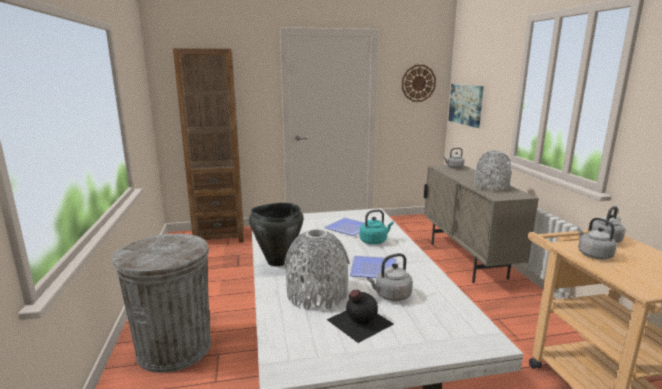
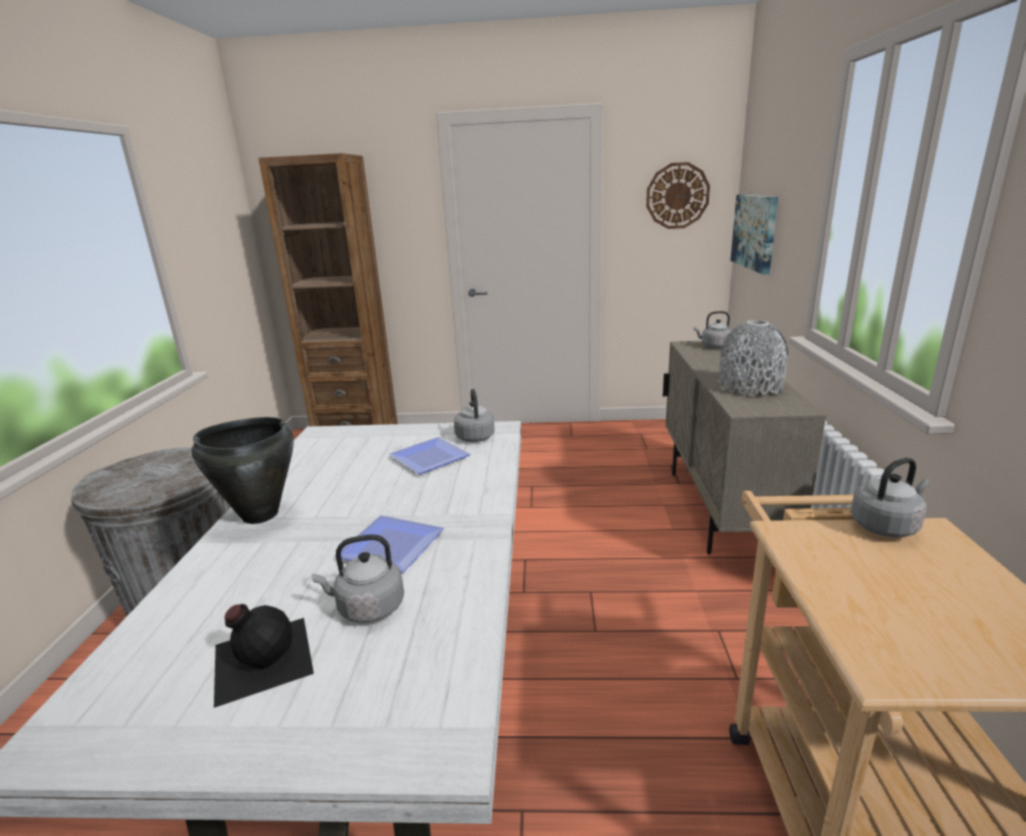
camera: 15 degrees right, 5 degrees up
grey vase [284,229,349,310] -> none
turquoise kettle [360,209,394,245] -> none
grey kettle [577,218,617,260] -> grey kettle moved to [454,389,495,442]

